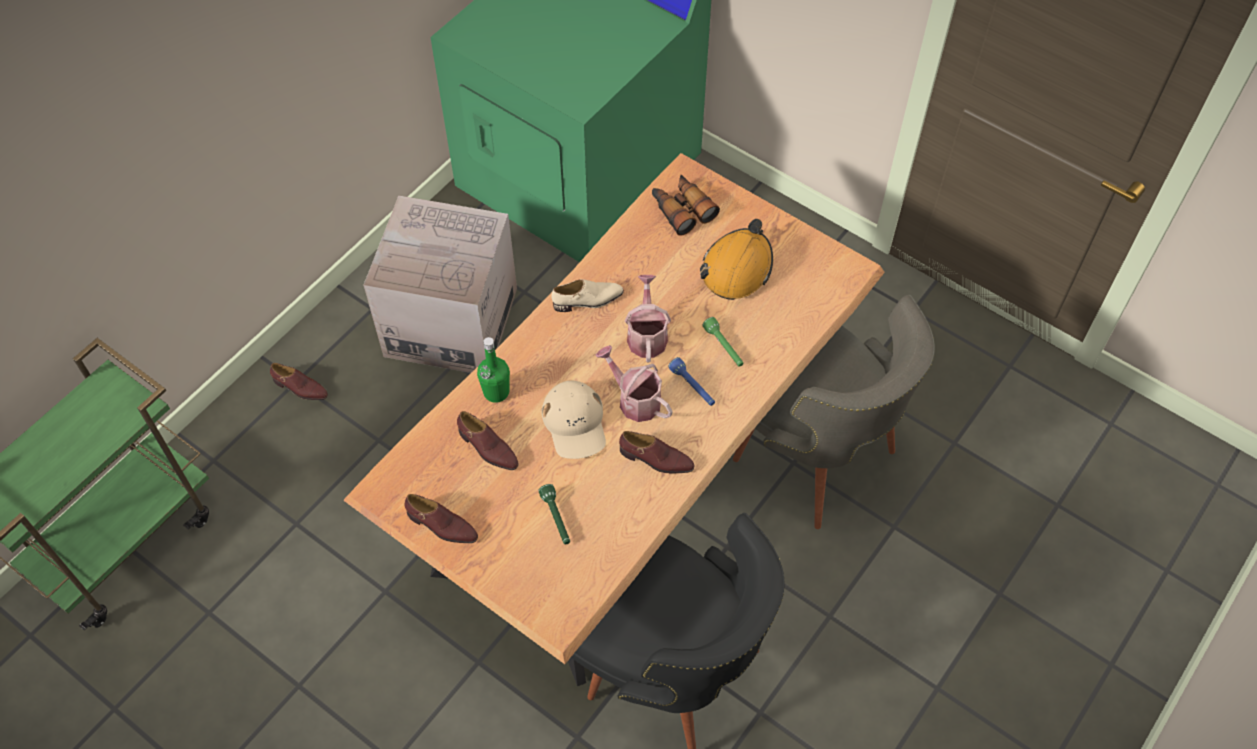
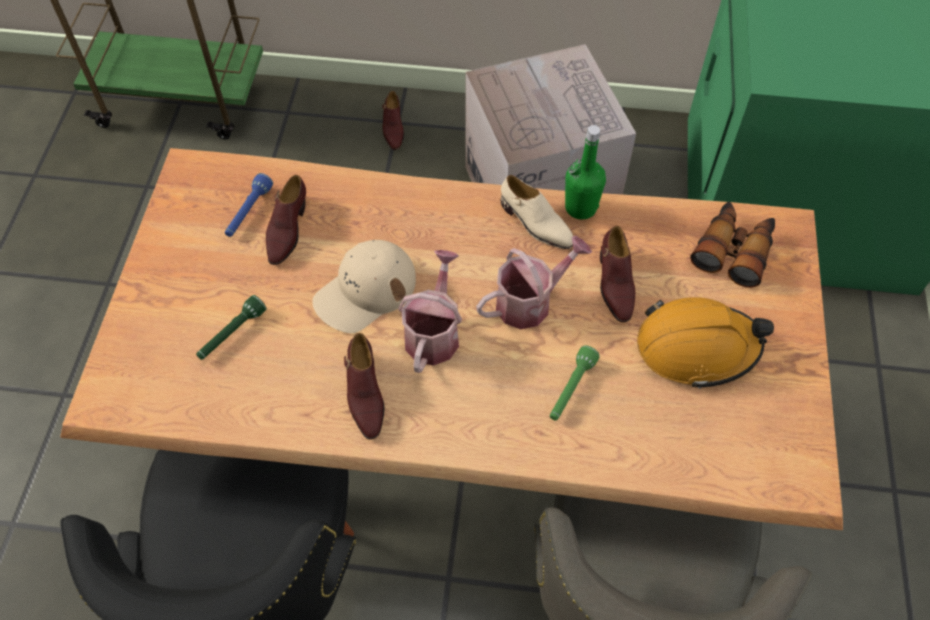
camera: 60 degrees right, 0 degrees up
brown shoe [404,494,478,543] -> brown shoe moved to [600,226,635,322]
green bottle [477,337,510,403] -> green bottle moved to [565,125,606,220]
blue flashlight [668,357,715,406] -> blue flashlight moved to [225,173,273,237]

